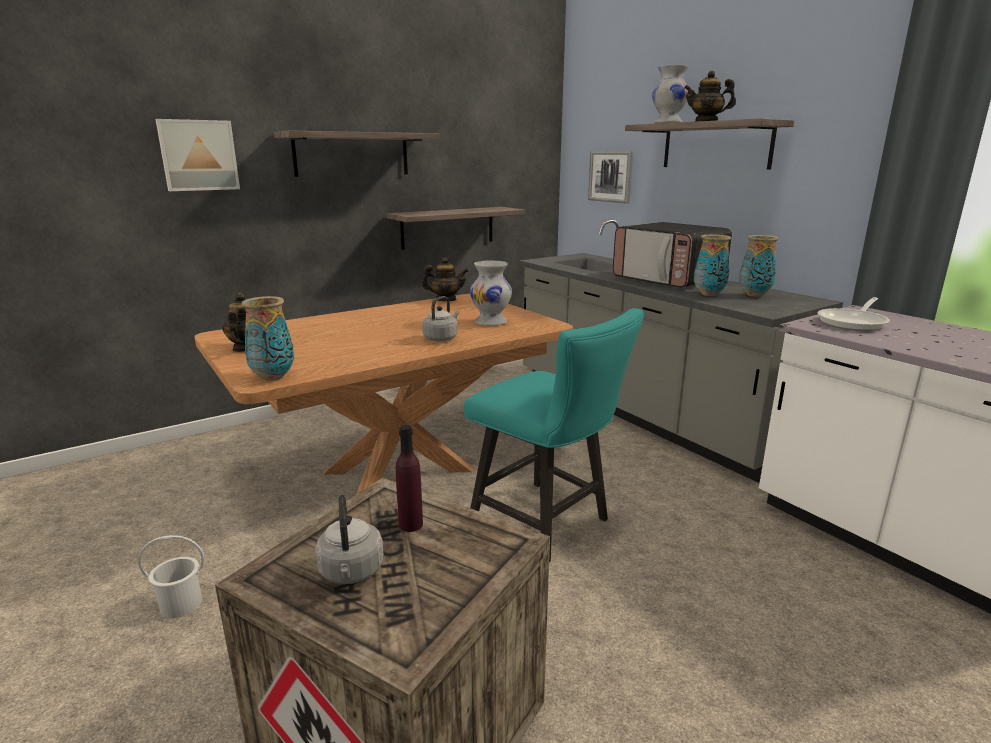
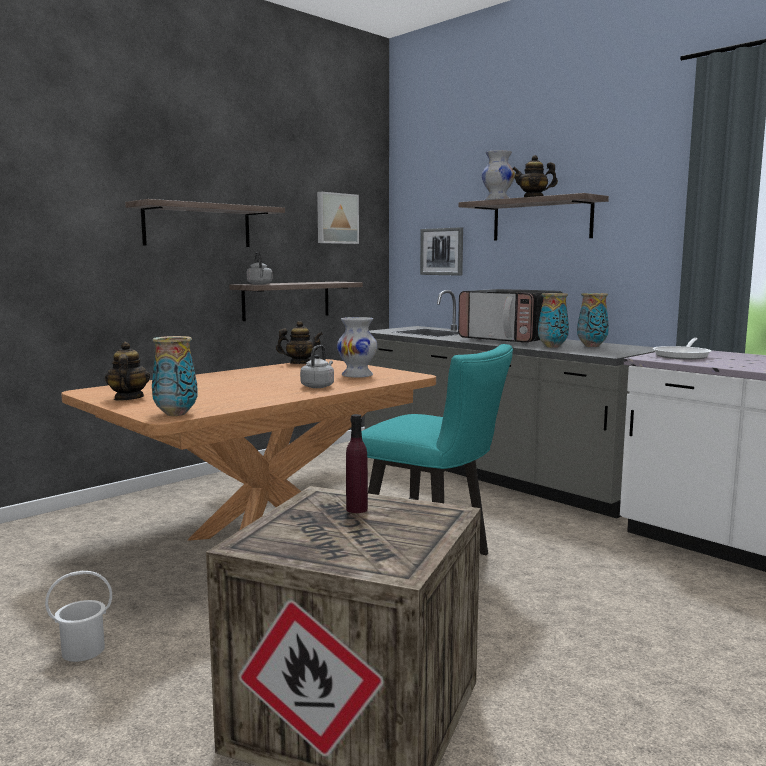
camera: 10 degrees left, 10 degrees down
picture [156,119,240,191] -> picture moved to [317,192,359,244]
grey kettle [315,495,384,584] -> grey kettle moved to [247,252,273,285]

